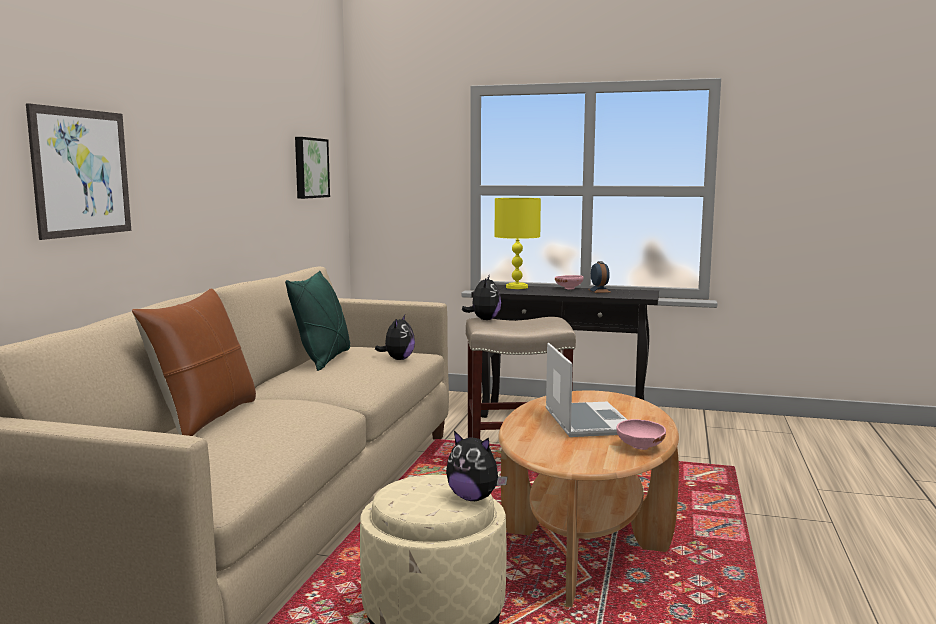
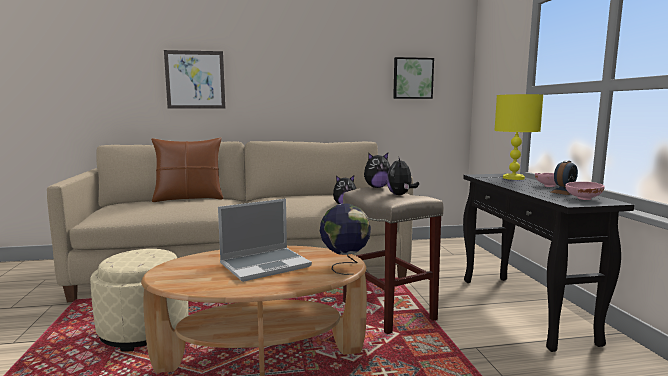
camera: 65 degrees right, 0 degrees up
green pillow [285,271,350,371] -> none
plush toy [446,431,508,501] -> plush toy moved to [387,156,419,195]
pink bowl [616,419,666,450] -> pink bowl moved to [565,182,605,200]
none -> globe [320,204,371,275]

